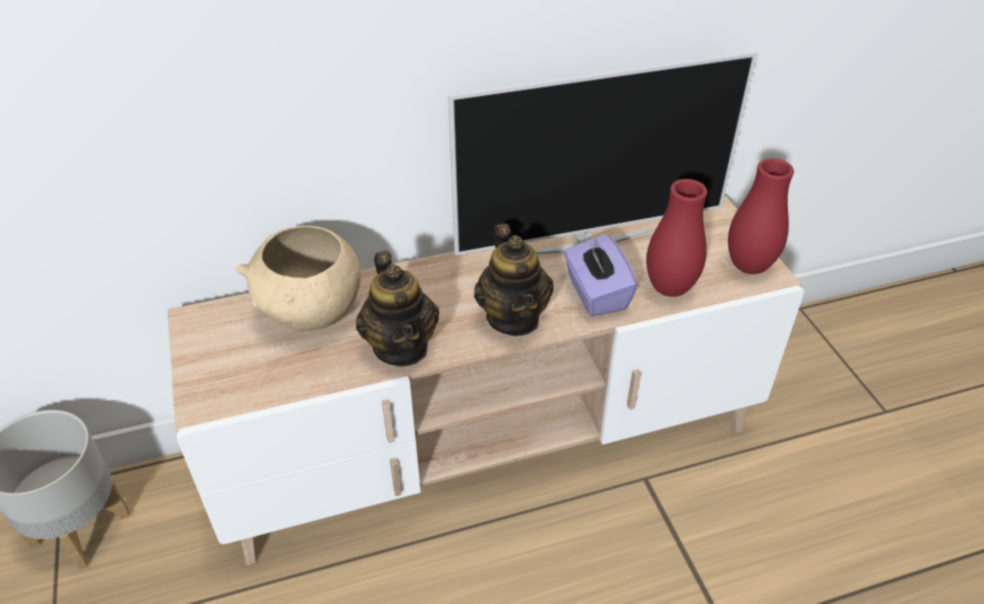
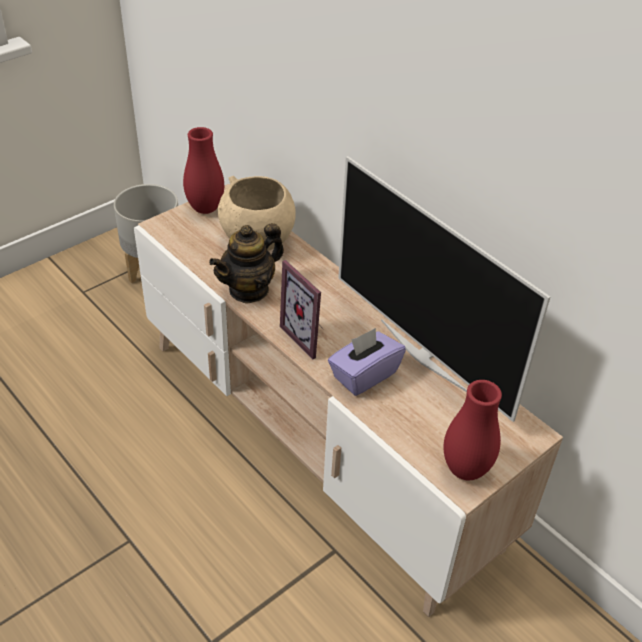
camera: 65 degrees right, 0 degrees up
teapot [474,224,554,336] -> picture frame [280,260,324,359]
red vase [646,179,708,297] -> red vase moved to [183,127,224,214]

